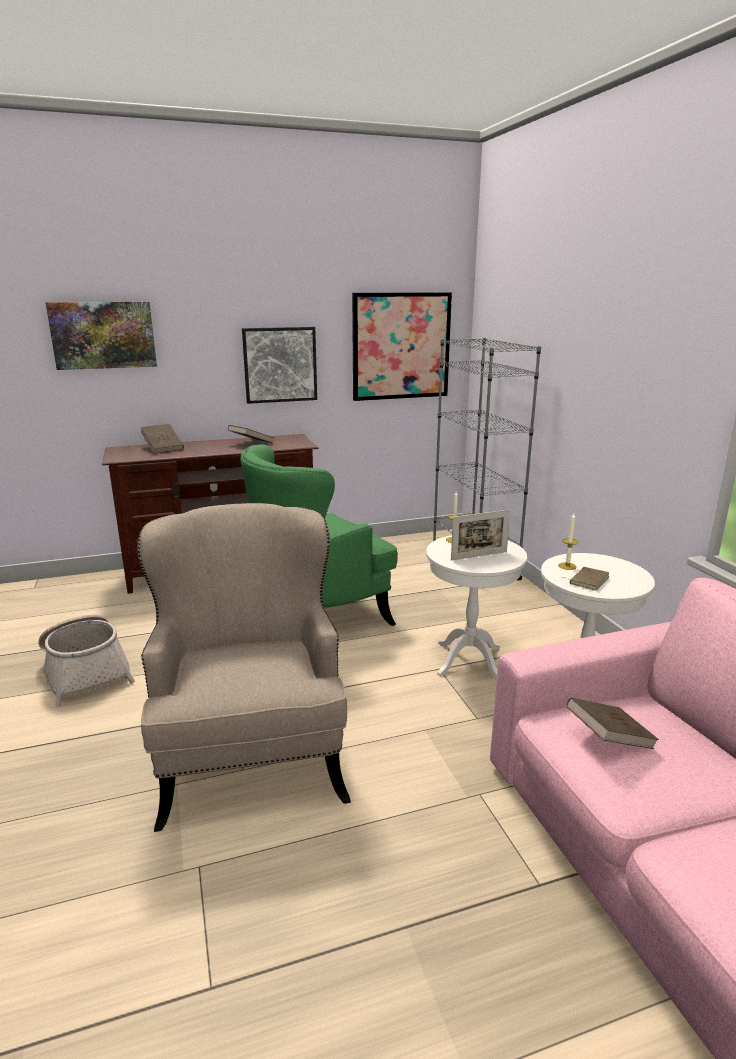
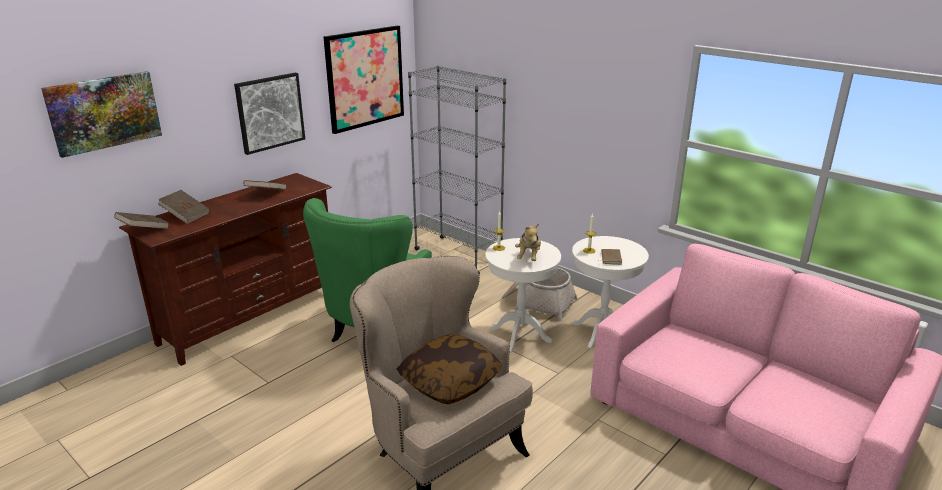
camera: 30 degrees left, 5 degrees up
basket [38,615,135,707] -> basket moved to [502,267,578,321]
picture frame [451,510,510,561] -> plush toy [515,223,541,261]
brown book [566,697,659,749] -> brown book moved to [114,212,169,229]
none -> pillow [397,334,503,404]

